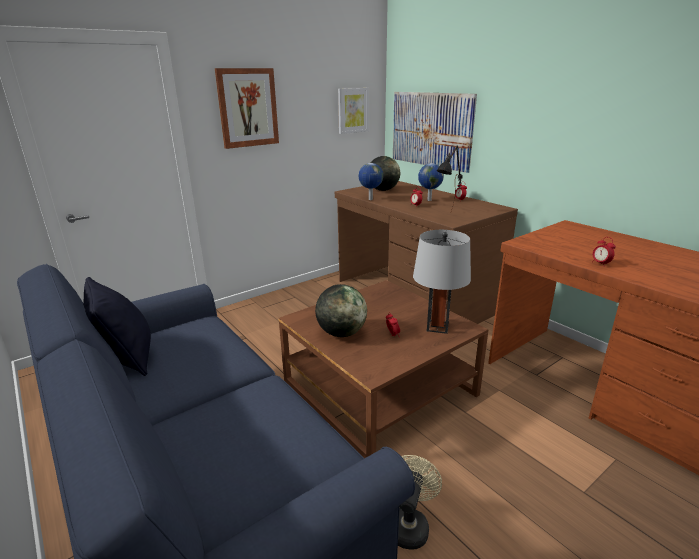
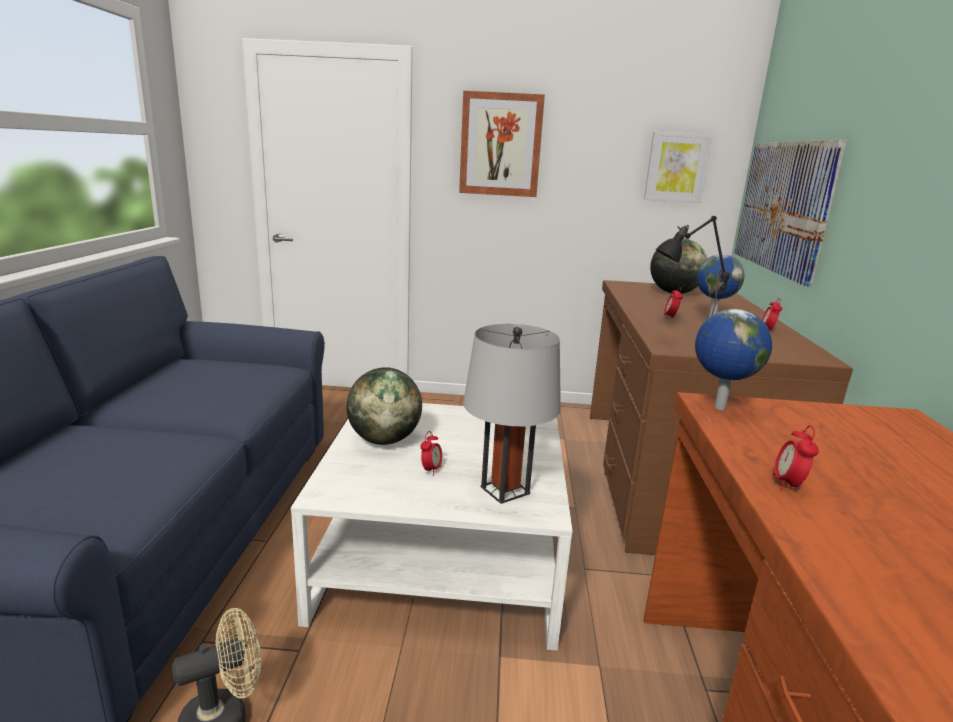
camera: 40 degrees right, 5 degrees down
black pillow [83,277,151,376] -> none
brown coffee table [278,280,488,458] -> white coffee table [291,403,573,651]
globe [358,163,383,200] -> globe moved to [695,309,772,410]

